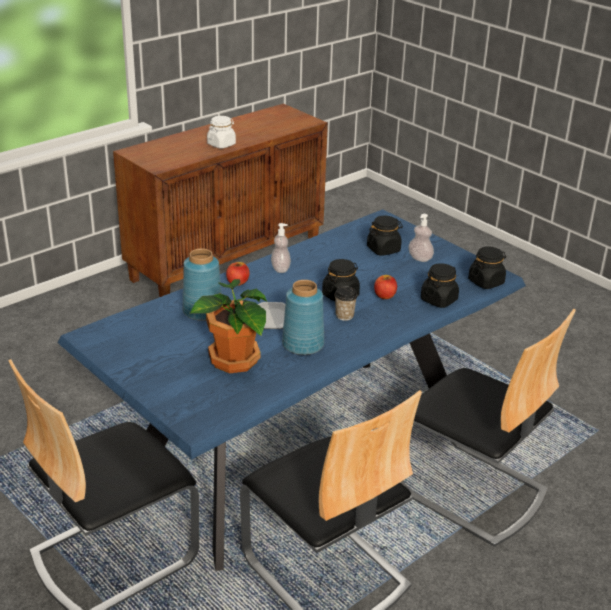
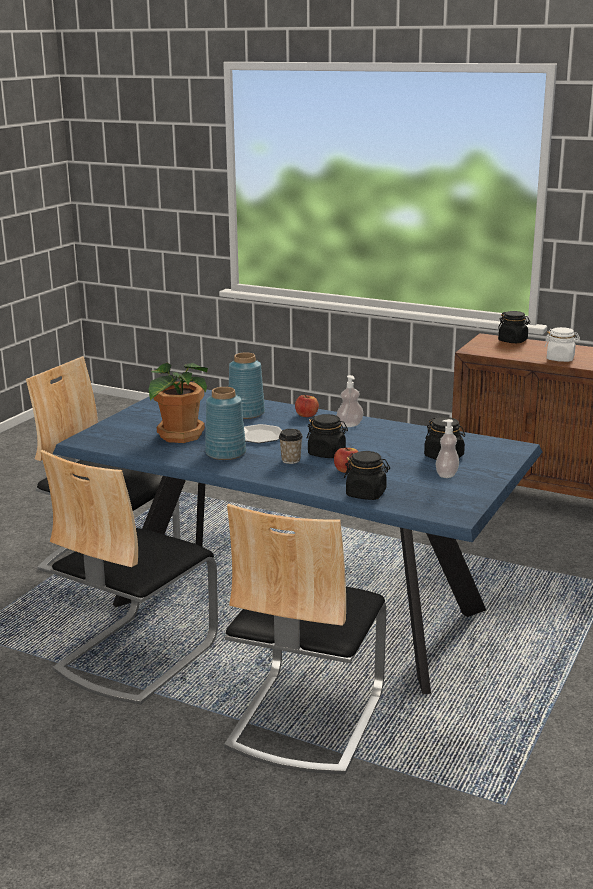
camera: 70 degrees right, 10 degrees down
black jar [468,246,506,289] -> black jar moved to [498,311,530,343]

